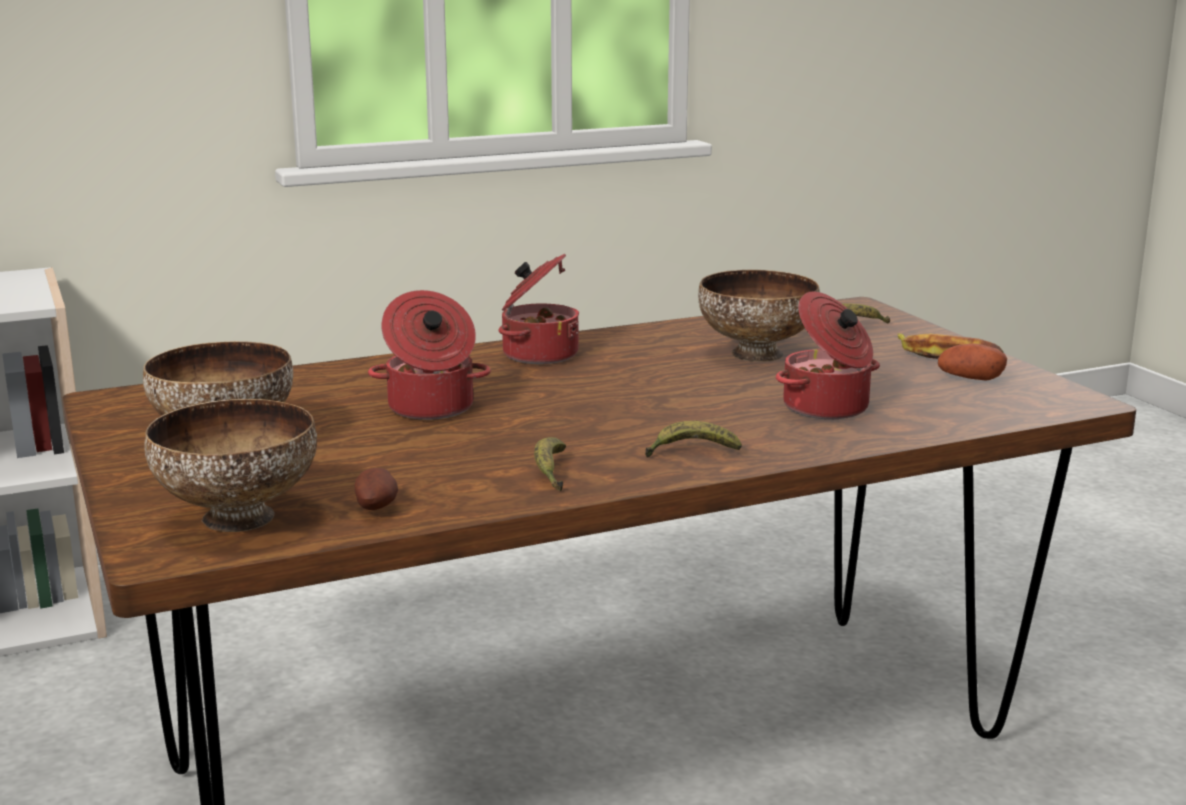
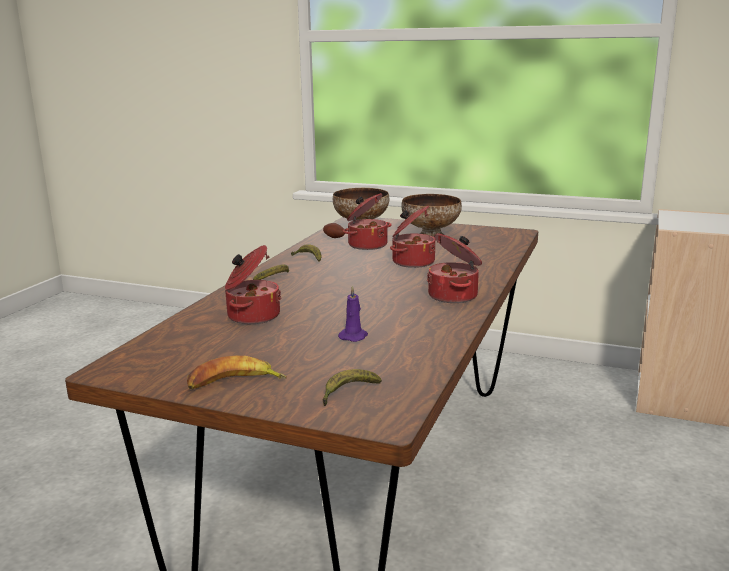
camera: 135 degrees right, 0 degrees up
bowl [698,270,820,362] -> purple candle [338,285,368,342]
potato [938,343,1007,381] -> none
none -> cooking pot [343,193,392,250]

